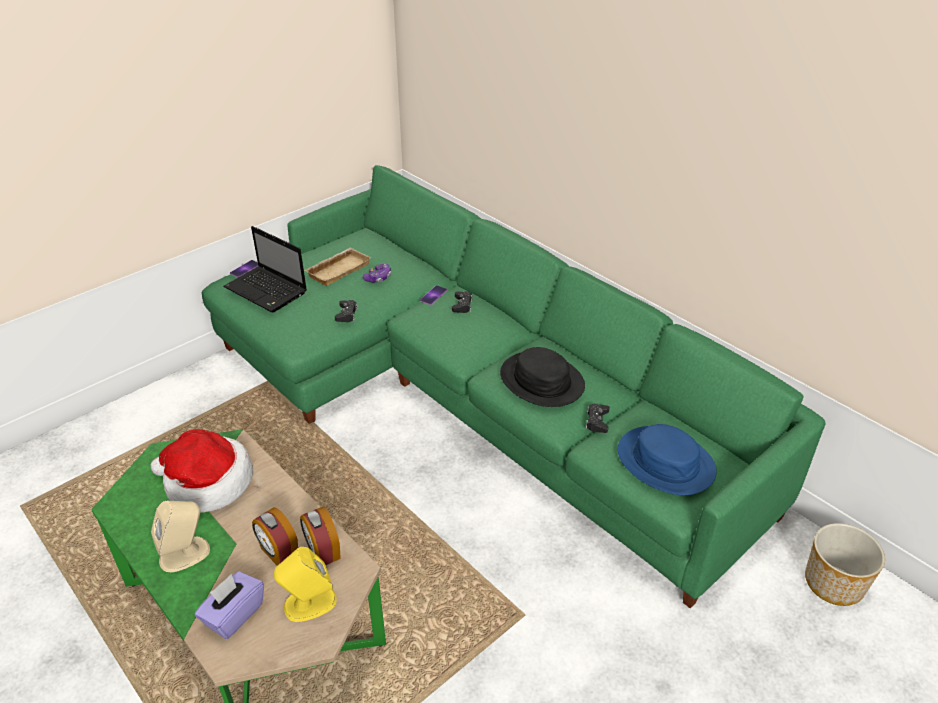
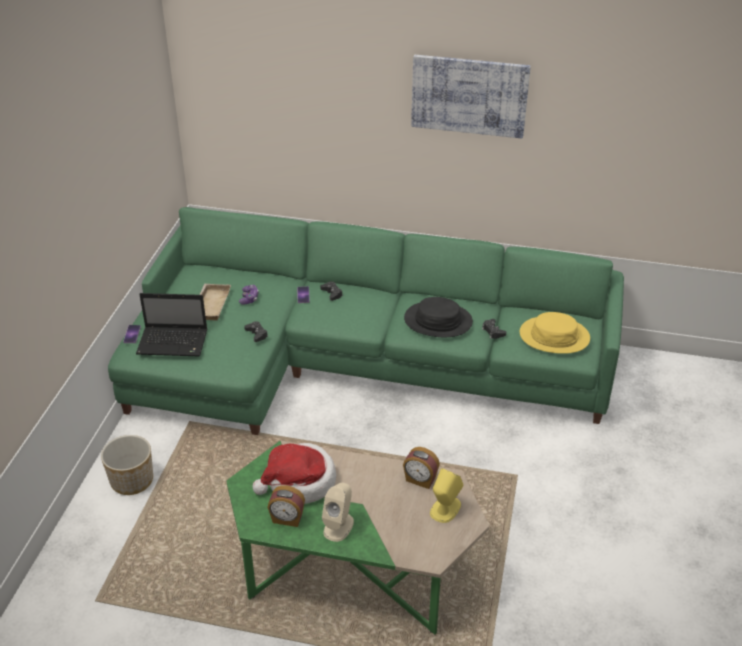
camera: 35 degrees left, 0 degrees up
purple tissue box [195,571,264,639] -> none
alarm clock [252,507,298,566] -> alarm clock moved to [267,485,305,527]
blue hat [618,424,717,495] -> yellow hat [520,312,590,354]
planter [805,523,885,606] -> planter moved to [101,435,153,495]
none -> picture [411,55,531,139]

